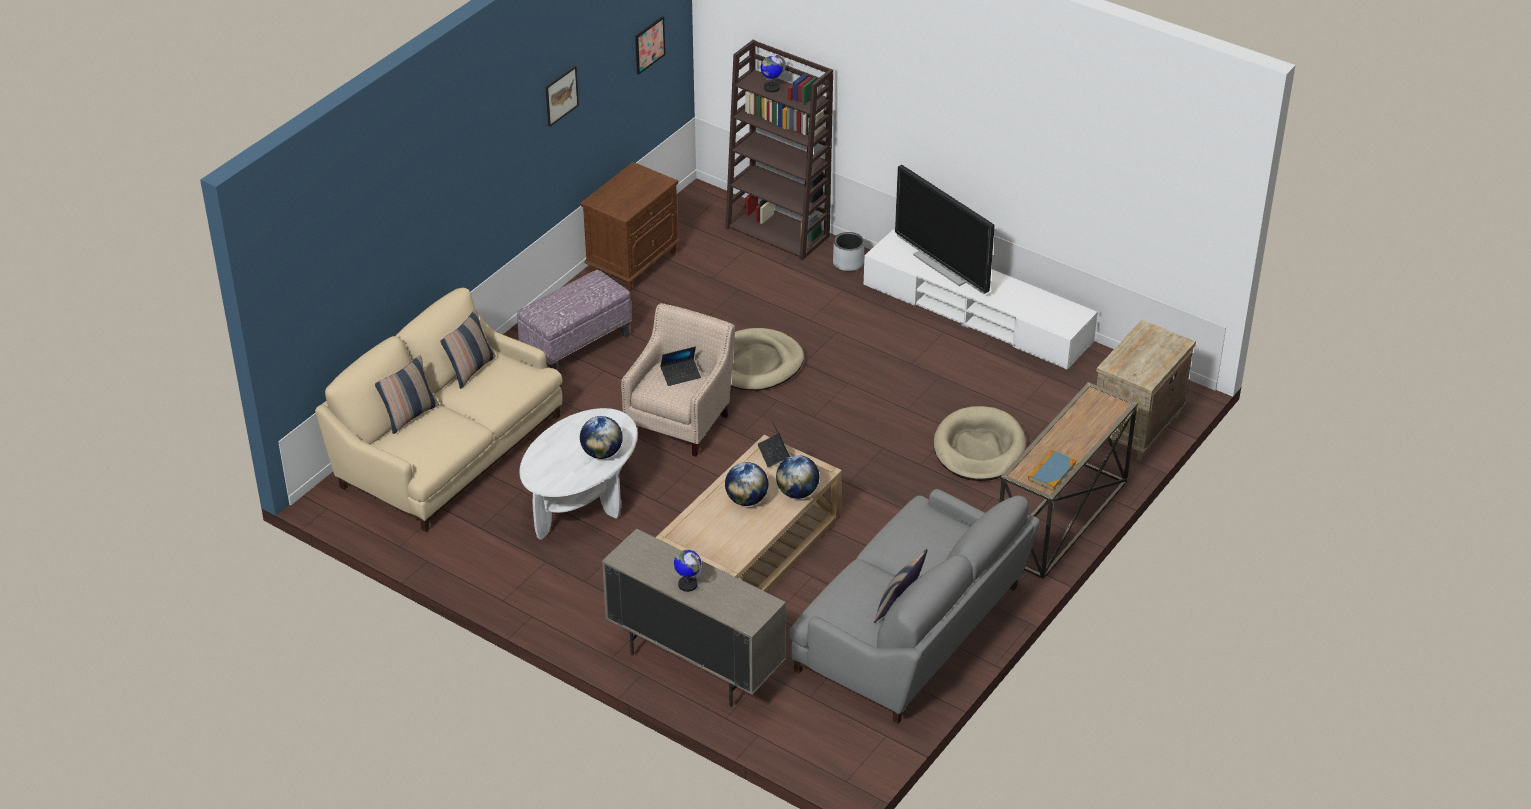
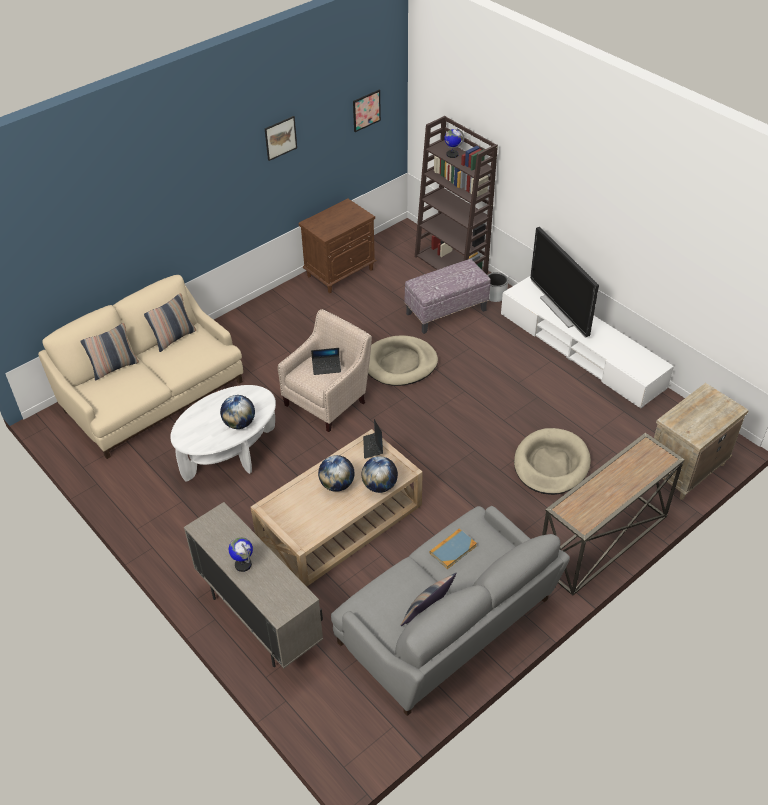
camera: 15 degrees right, 5 degrees up
ottoman [517,270,632,370] -> ottoman moved to [405,259,491,334]
book [1028,450,1077,491] -> book moved to [430,528,477,569]

